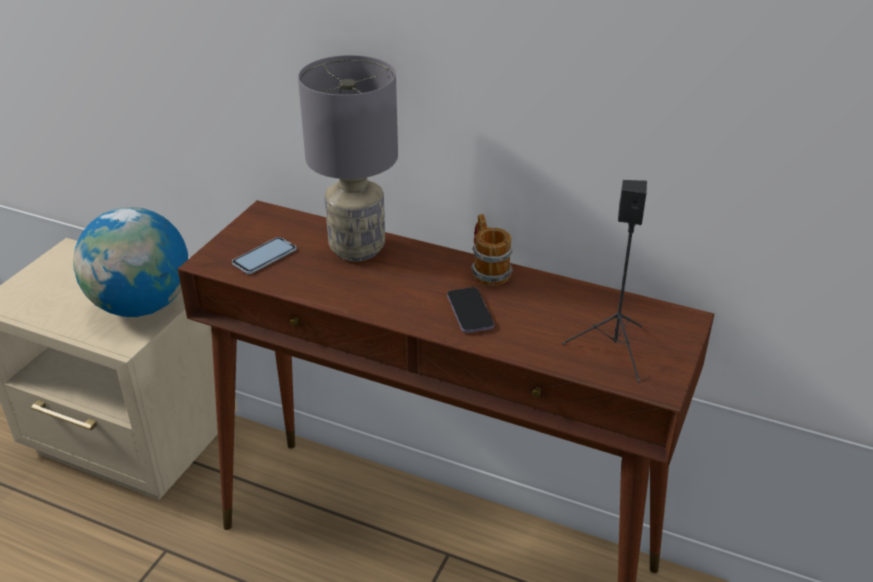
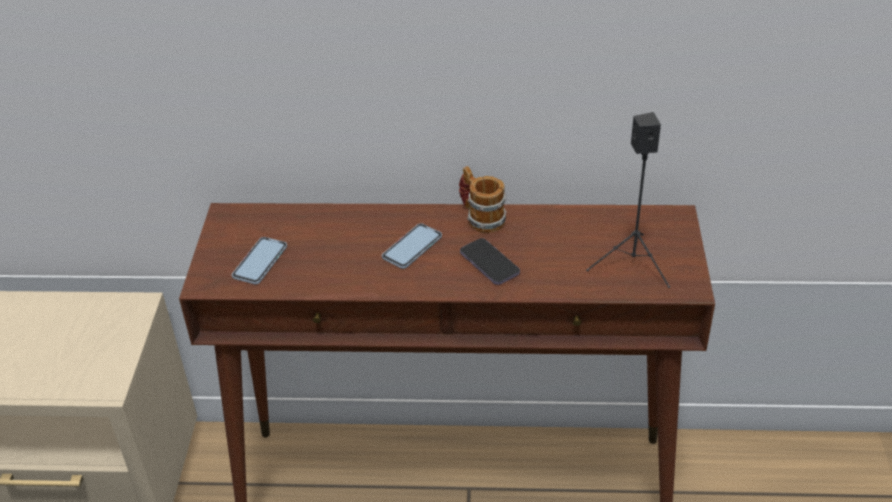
camera: 20 degrees left, 5 degrees up
globe [73,207,188,317] -> none
grey table lamp [298,55,398,261] -> none
none -> phone [382,223,442,269]

